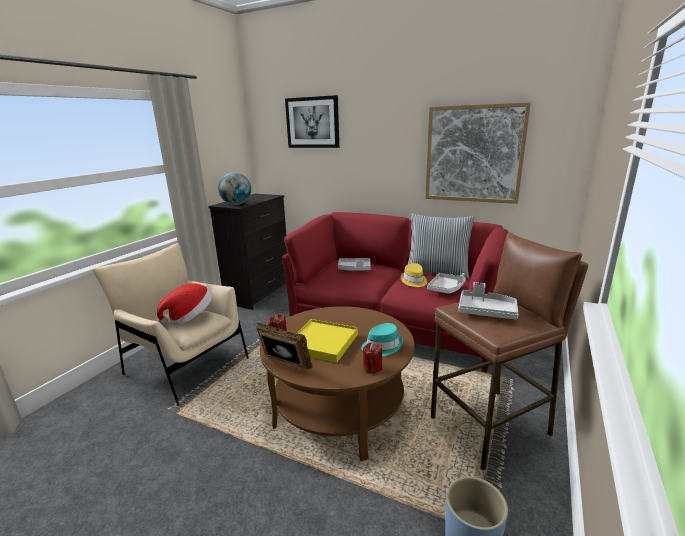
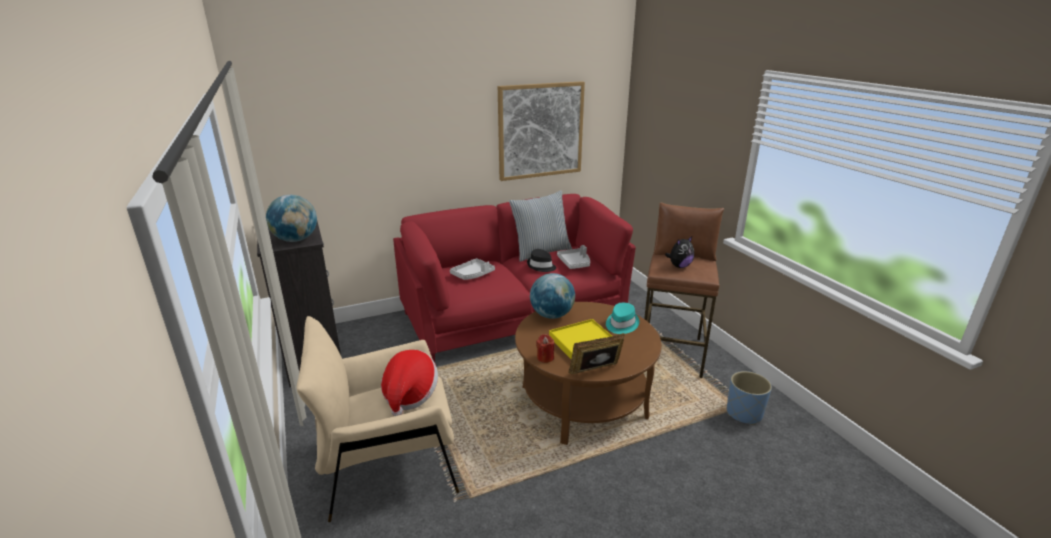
camera: 50 degrees left, 5 degrees up
picture [285,95,339,148] -> none
red candle [363,343,383,373] -> none
yellow hat [400,263,427,287] -> black hat [527,249,556,272]
grey tray [458,282,519,319] -> plush toy [665,236,694,268]
none -> globe [530,273,575,319]

